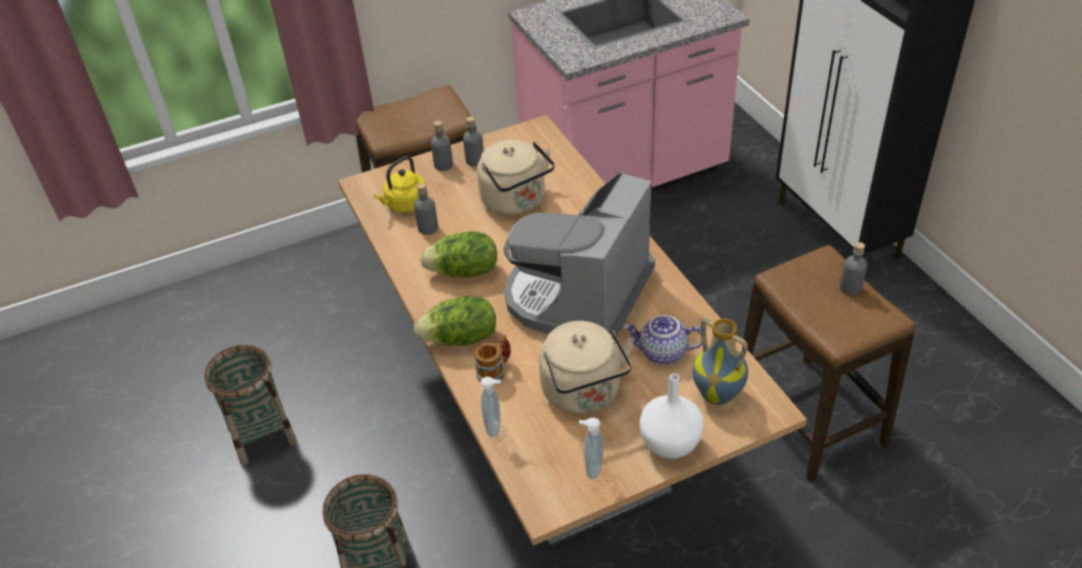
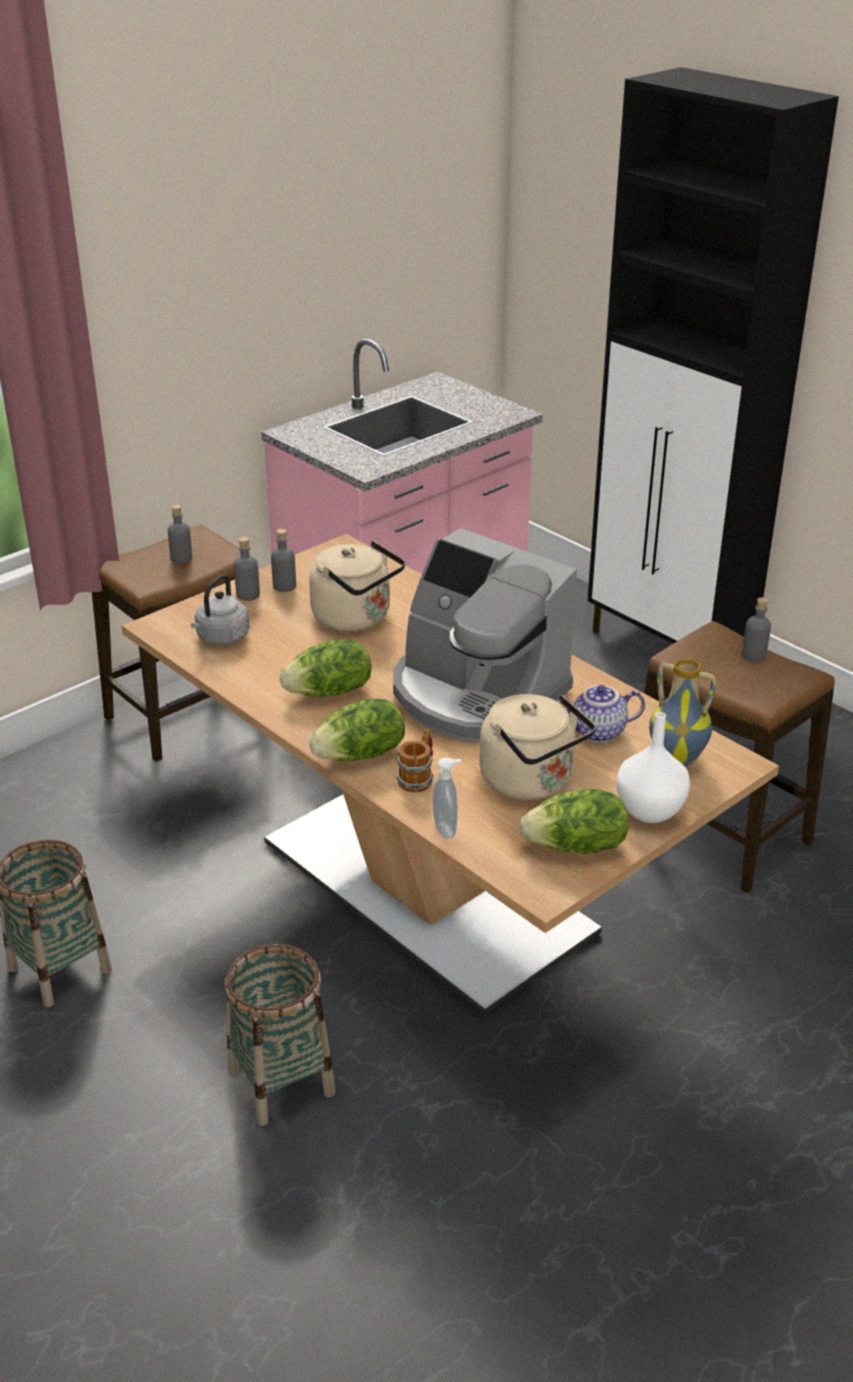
camera: 20 degrees left, 10 degrees down
yellow kettle [373,156,428,212] -> grey kettle [191,575,249,645]
grey bottle [414,183,438,235] -> grey bottle moved to [168,505,192,564]
coffee machine [503,171,655,341] -> coffee machine turned 60 degrees counterclockwise [393,528,577,742]
soap dispenser [579,418,604,479] -> lettuce [520,789,629,854]

